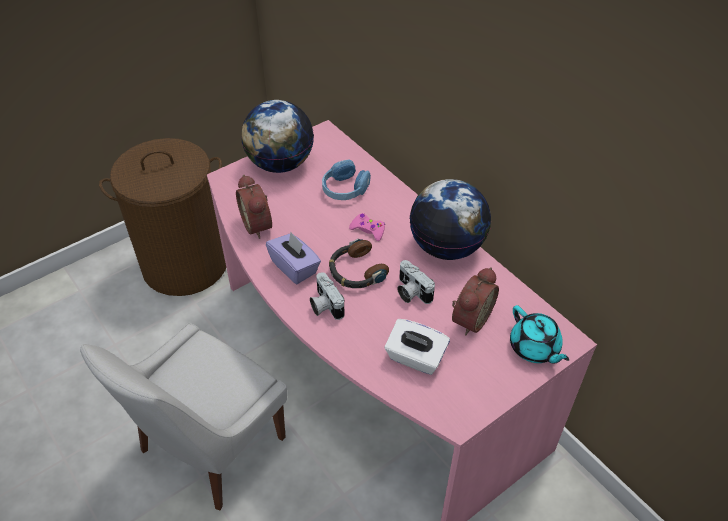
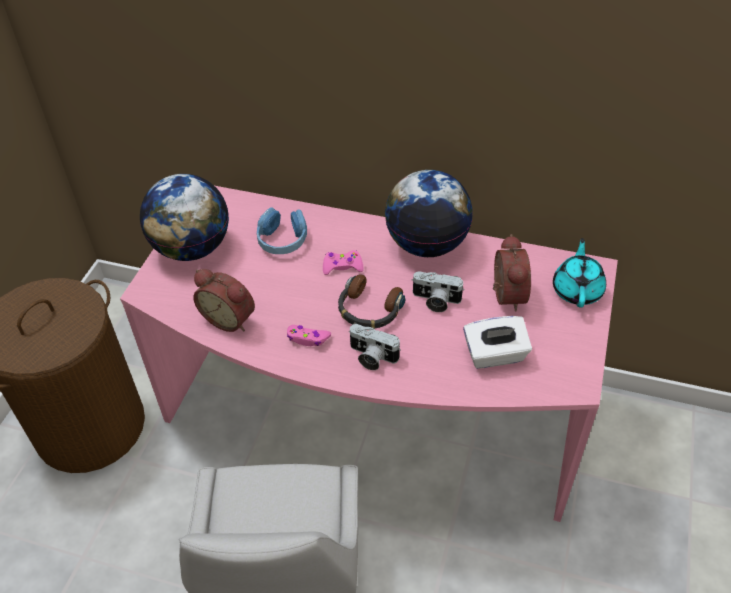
camera: 35 degrees left, 0 degrees up
purple tissue box [266,232,321,284] -> pink game controller [287,325,331,346]
turquoise teapot [510,305,569,364] -> turquoise teapot turned 105 degrees counterclockwise [553,238,606,307]

